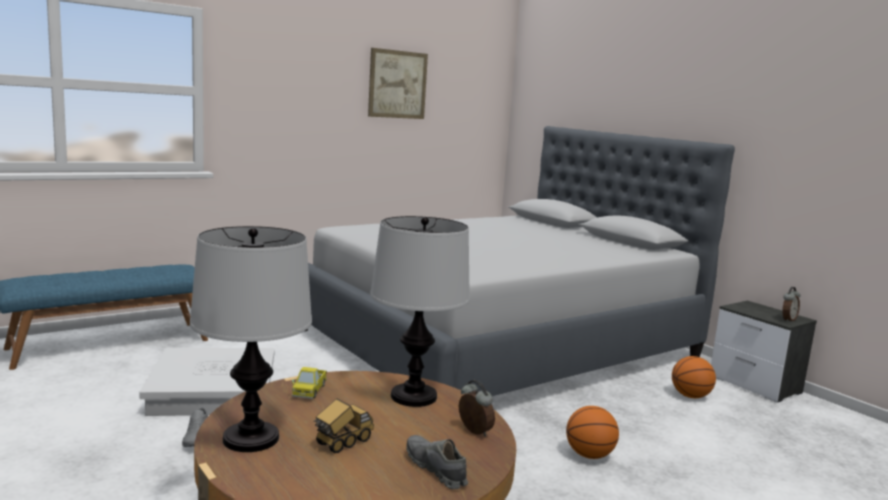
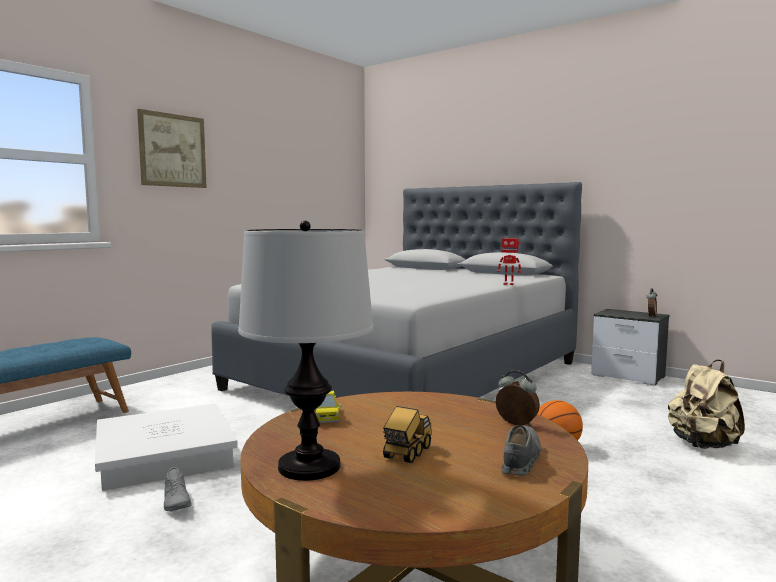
camera: 15 degrees left, 5 degrees down
picture [368,48,428,119] -> picture moved to [137,109,207,188]
table lamp [370,216,470,407] -> none
grey shoe [406,435,468,489] -> grey shoe turned 75 degrees clockwise [501,425,541,476]
basketball [672,356,716,398] -> none
none -> toy robot [497,238,521,285]
none -> beige backpack [668,360,745,449]

